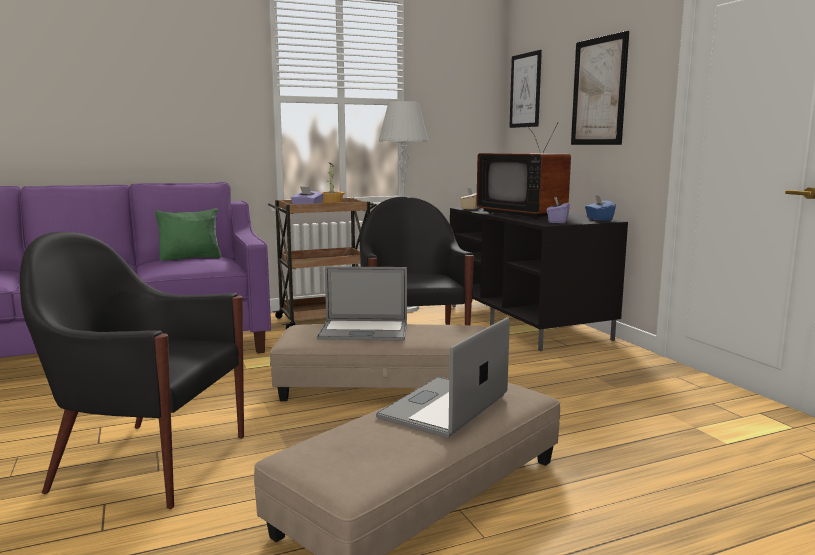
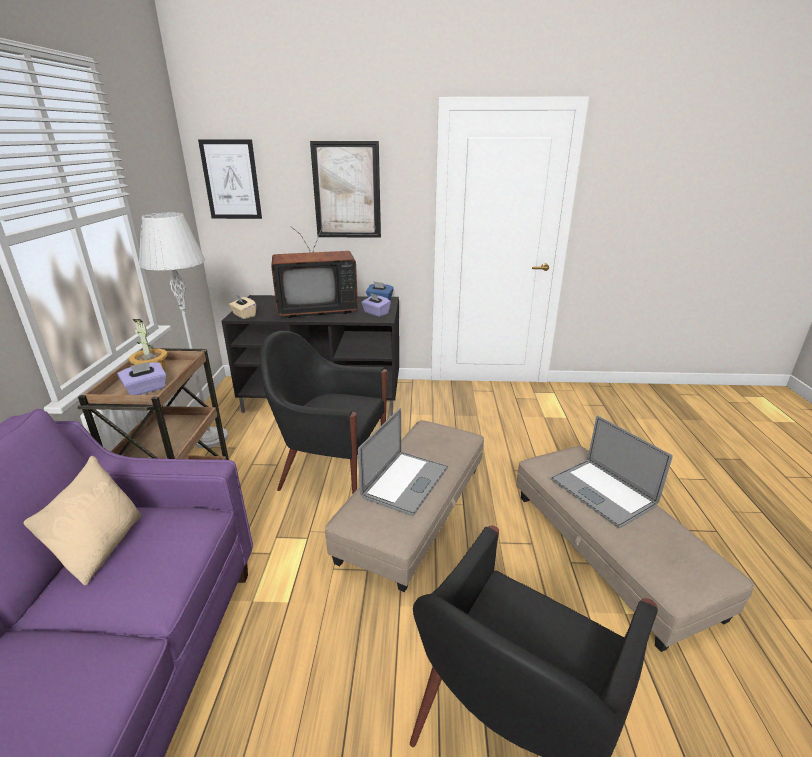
camera: 65 degrees left, 15 degrees up
green pillow [155,208,222,261] -> beige pillow [24,456,141,585]

